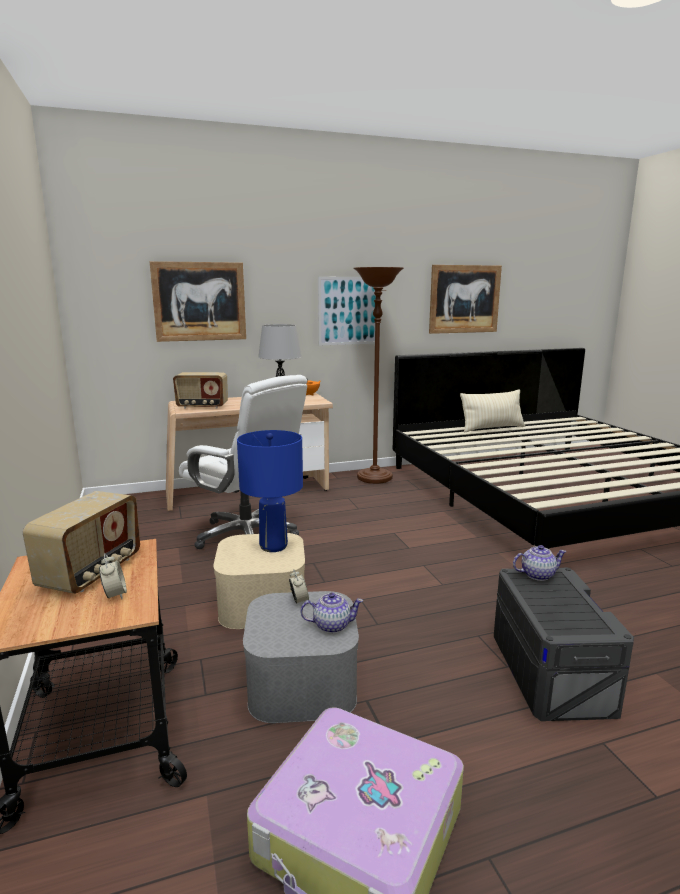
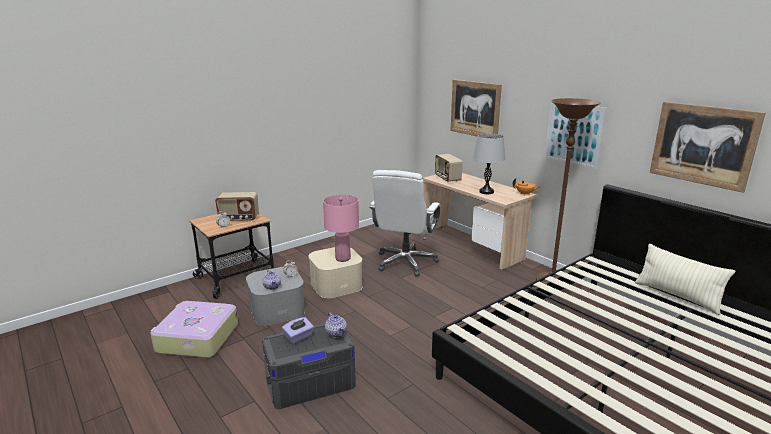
camera: 70 degrees right, 5 degrees up
blue table lamp [237,430,303,552] -> pink table lamp [323,195,359,262]
none -> purple tissue box [282,317,314,344]

